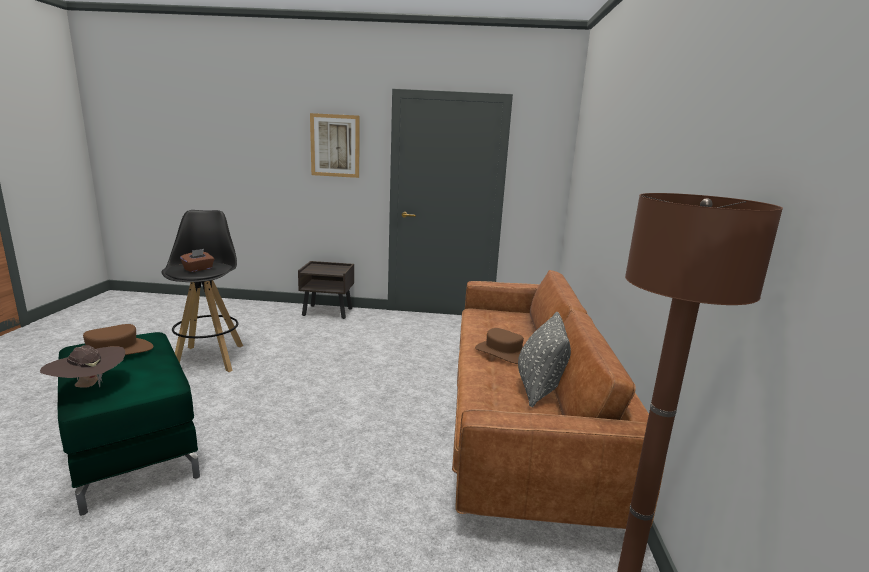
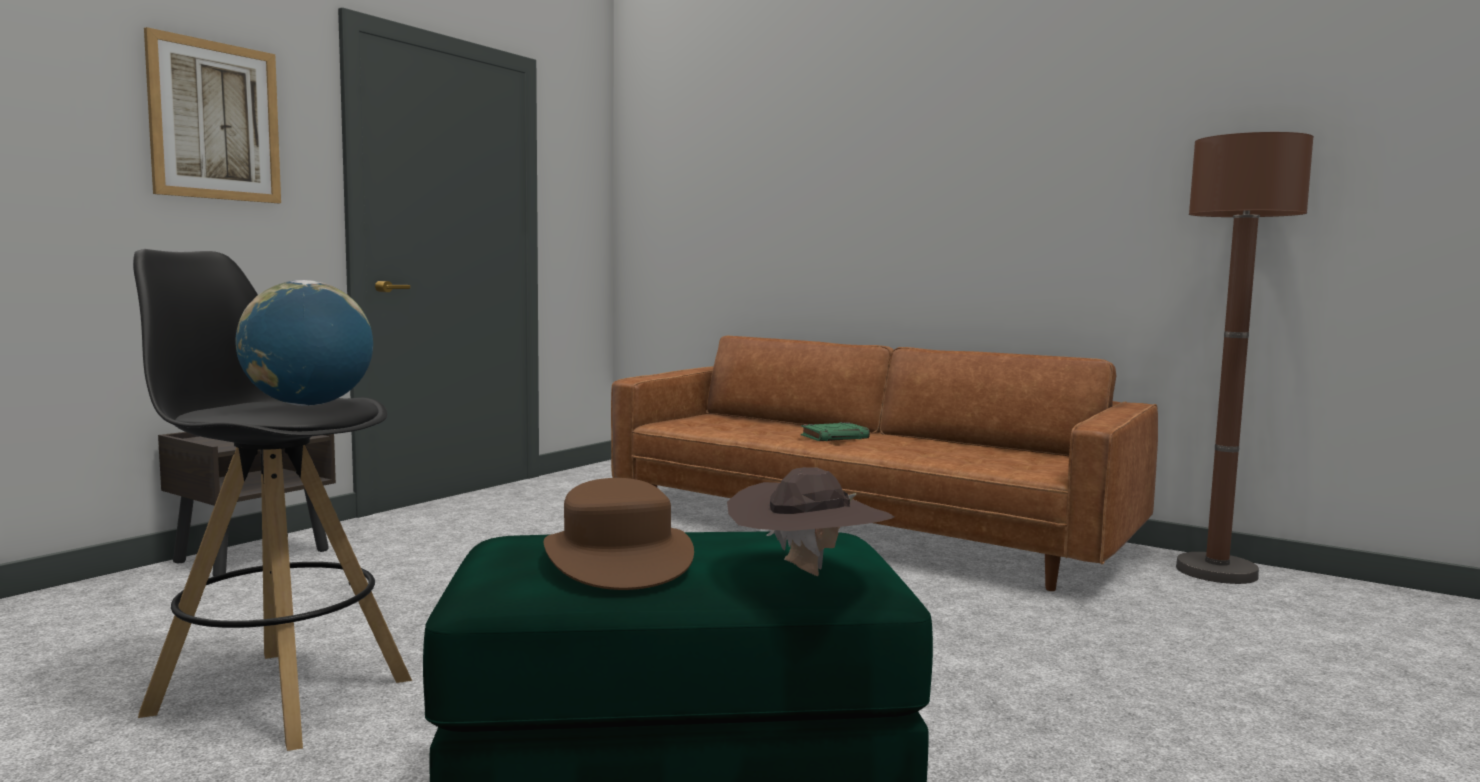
camera: 60 degrees left, 10 degrees down
brown tissue box [180,249,214,272] -> globe [235,280,373,406]
brown hat [475,328,524,364] -> green book [801,422,870,441]
grey pillow [518,312,571,407] -> none

